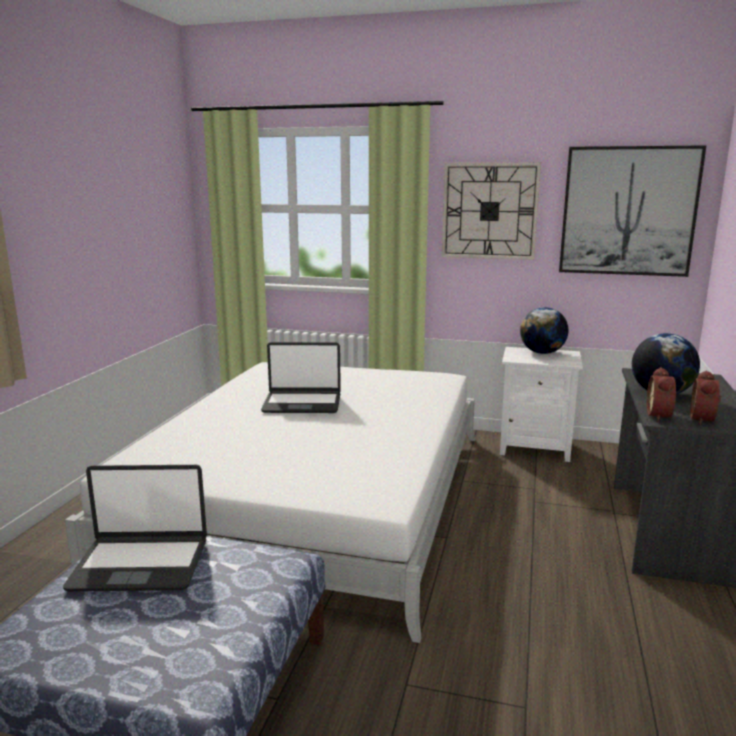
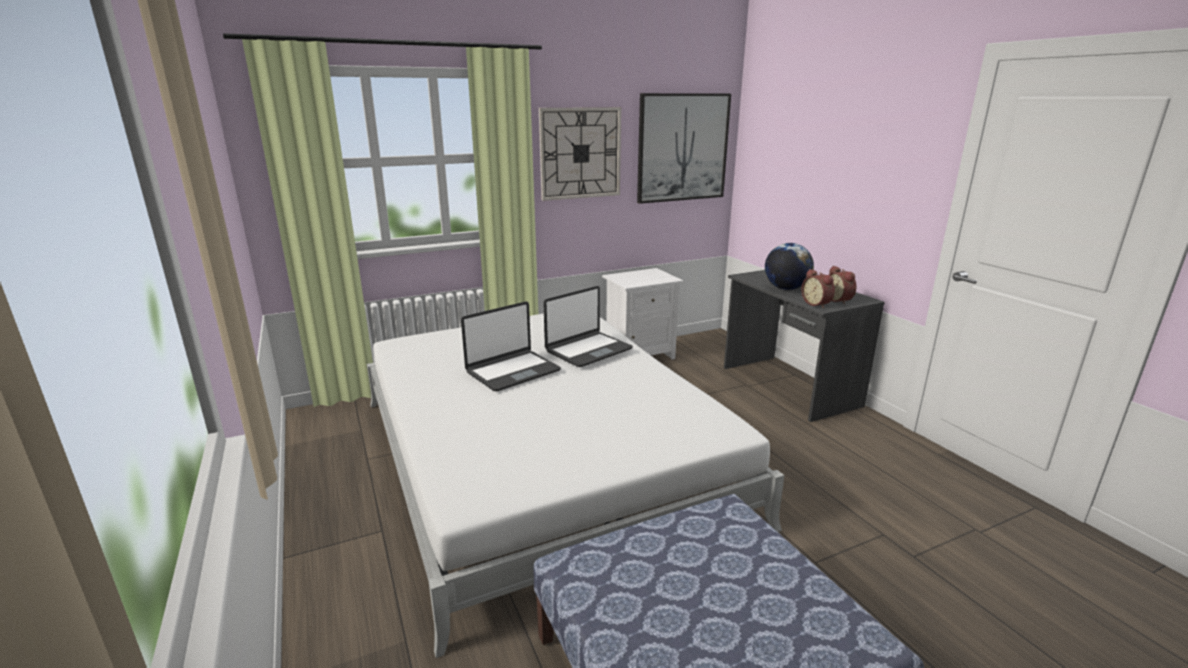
camera: 40 degrees left, 5 degrees up
laptop [63,465,207,592] -> laptop moved to [543,286,633,367]
globe [520,307,568,354] -> none

